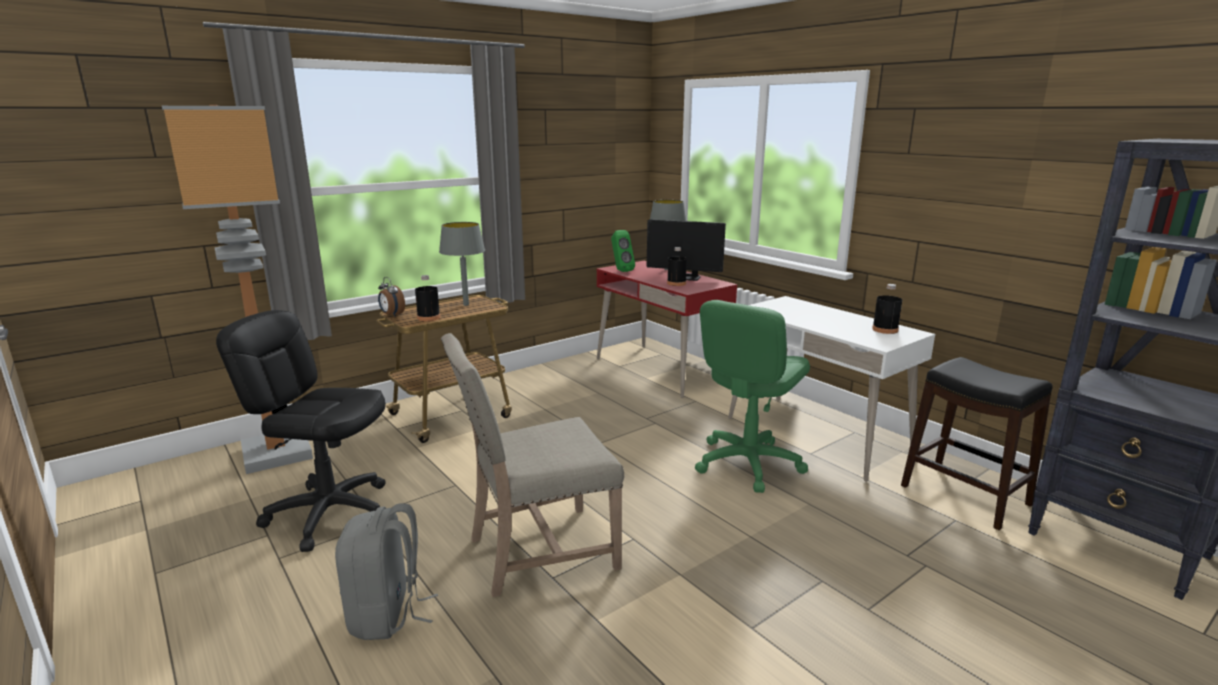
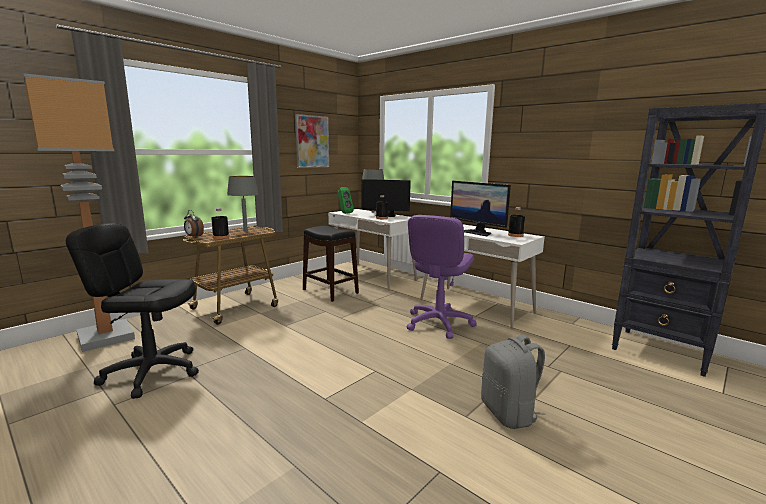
camera: 10 degrees left, 5 degrees down
grey backpack [335,503,438,640] -> grey backpack moved to [481,335,545,429]
beige chair [441,333,624,597] -> none
red desk [597,261,737,398] -> white desk [328,209,417,290]
green office chair [695,300,810,493] -> purple office chair [407,215,477,339]
black stool [901,357,1053,530] -> black stool moved to [303,226,359,302]
none -> picture [295,114,329,168]
none -> monitor [450,181,511,236]

